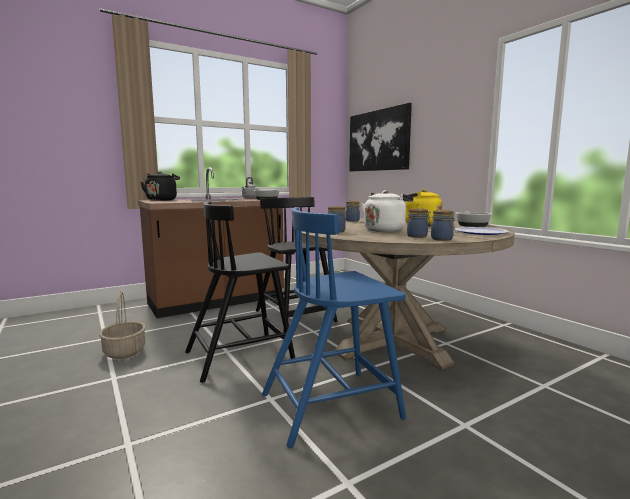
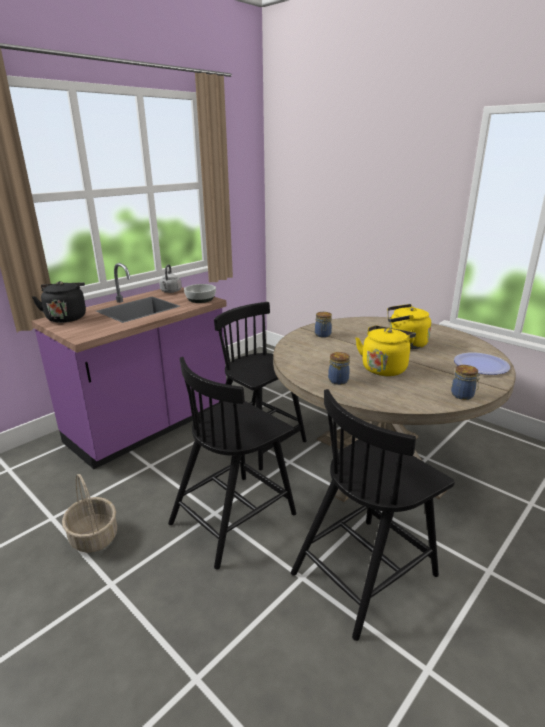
camera: 15 degrees left, 15 degrees up
brown counter [138,167,284,318] -> purple counter [31,263,227,469]
blue chair [262,207,406,448] -> black chair [291,389,455,641]
picture [349,103,412,171] -> none
white kettle [361,190,414,232] -> yellow kettle [355,326,416,376]
jar [407,208,431,238] -> none
bowl [456,212,492,227] -> none

